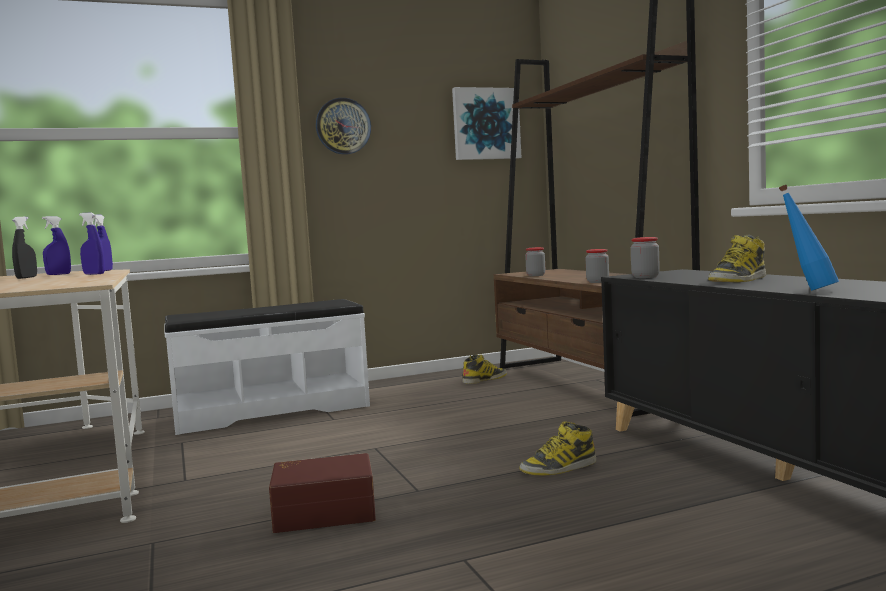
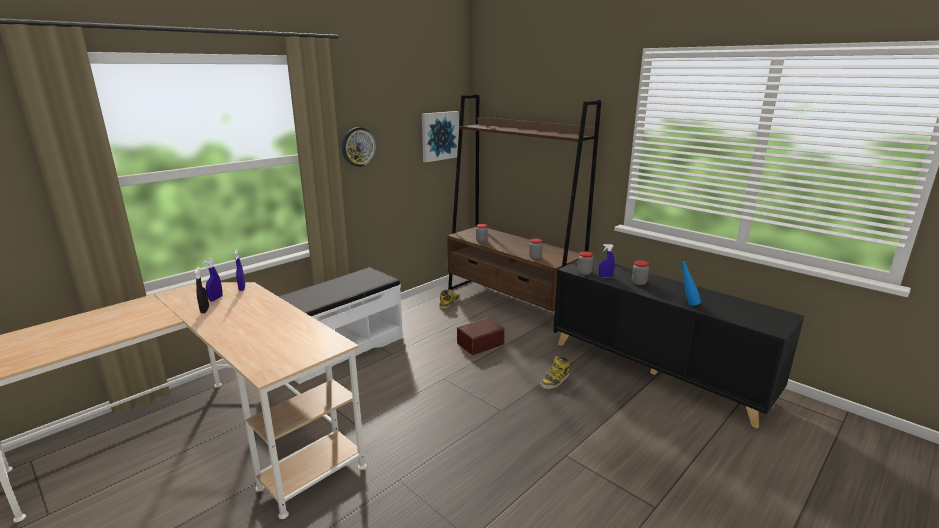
camera: 25 degrees left, 15 degrees up
blue spray bottle [79,213,105,275] -> blue spray bottle moved to [599,244,615,278]
brown storage box [269,453,376,533] -> brown storage box moved to [457,318,505,355]
boot [708,235,766,282] -> jar [632,260,649,285]

